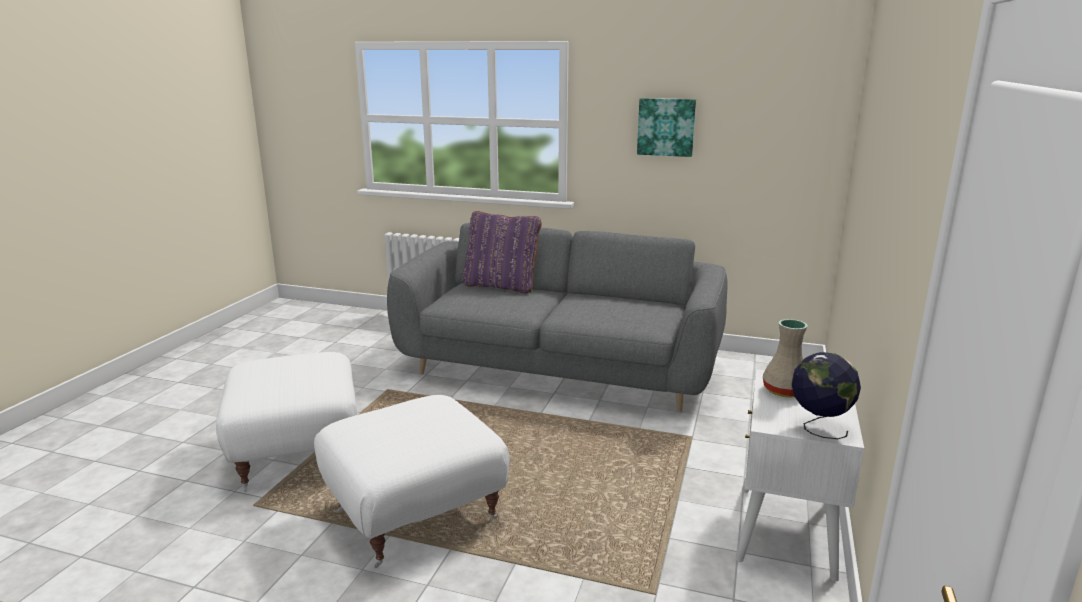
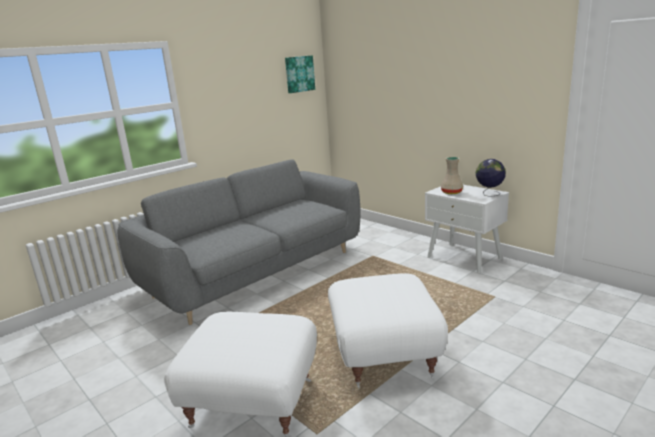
camera: 60 degrees left, 0 degrees up
purple pillow [463,211,542,293] -> none
picture [637,98,696,157] -> picture moved to [285,55,315,93]

